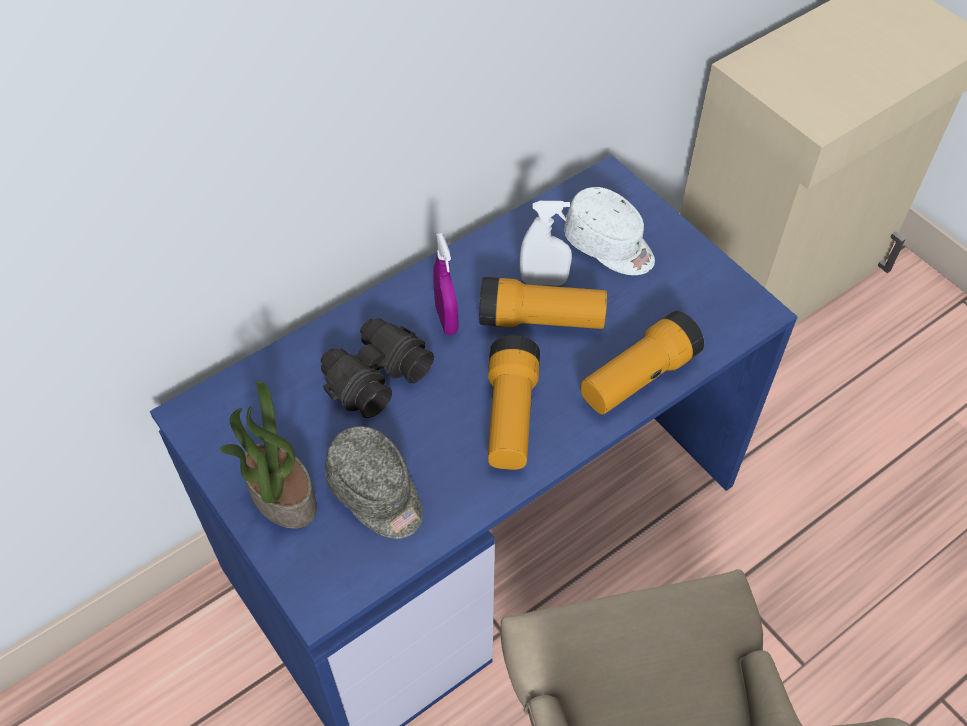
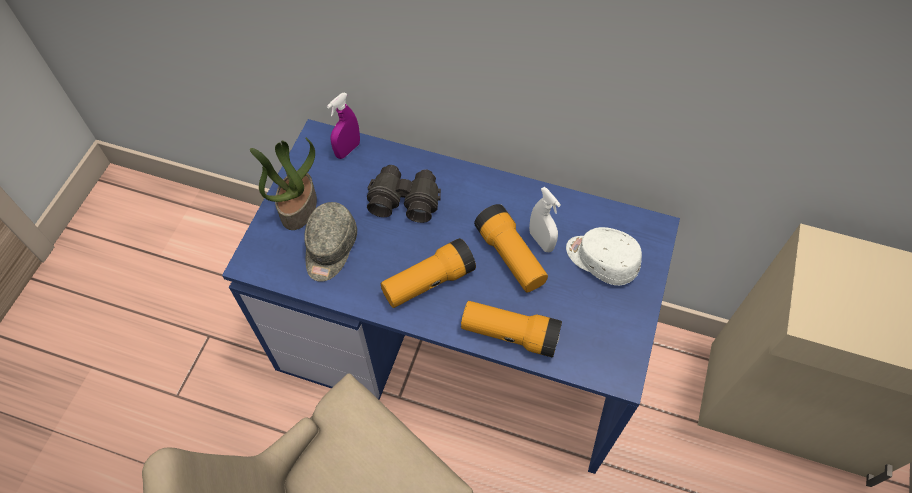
camera: 55 degrees right, 5 degrees up
purple spray bottle [433,233,459,335] -> purple spray bottle moved to [327,92,360,159]
white cap [564,187,655,275] -> white cap turned 120 degrees clockwise [566,227,642,285]

